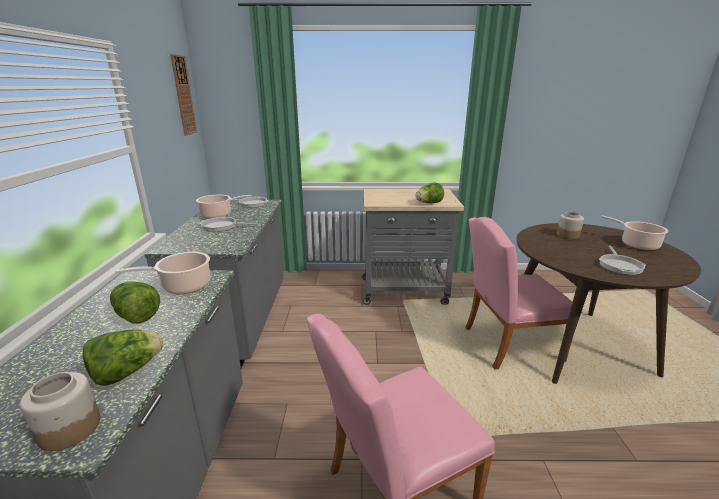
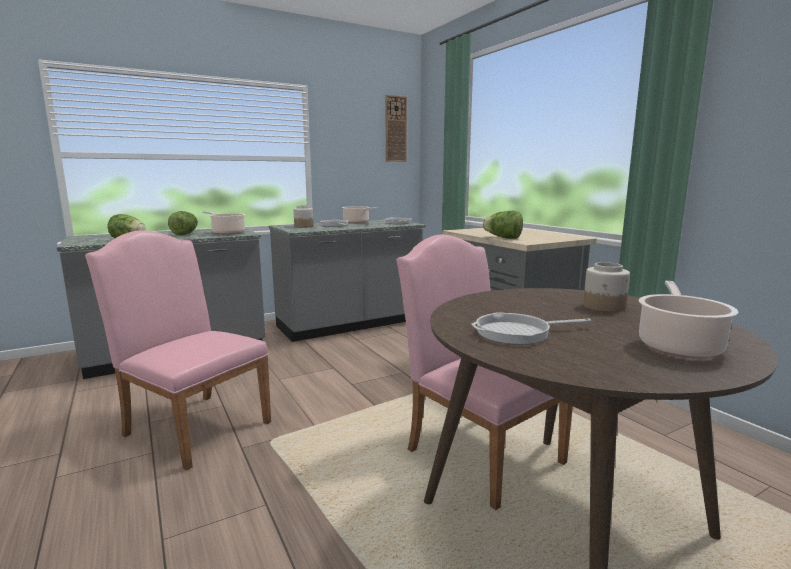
camera: 60 degrees right, 10 degrees down
jar [20,372,100,451] -> jar moved to [294,205,314,228]

